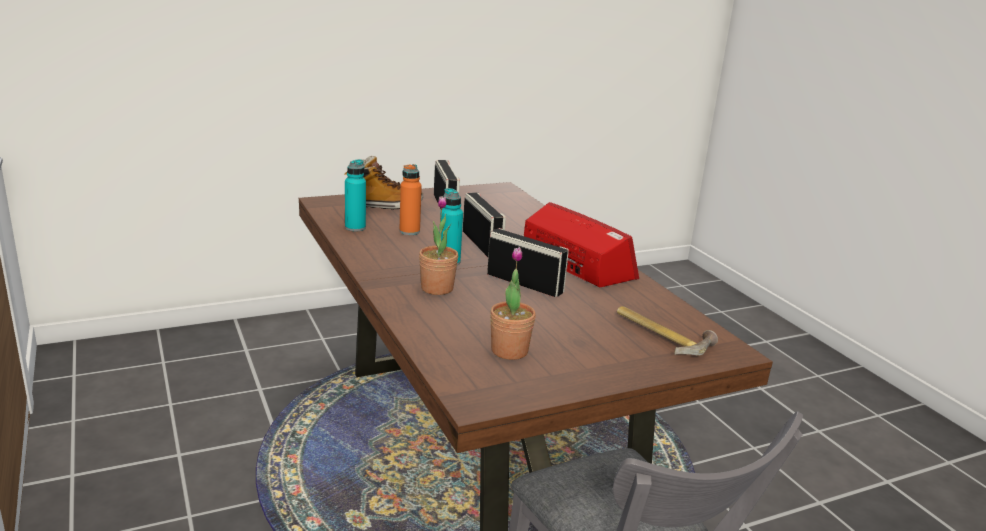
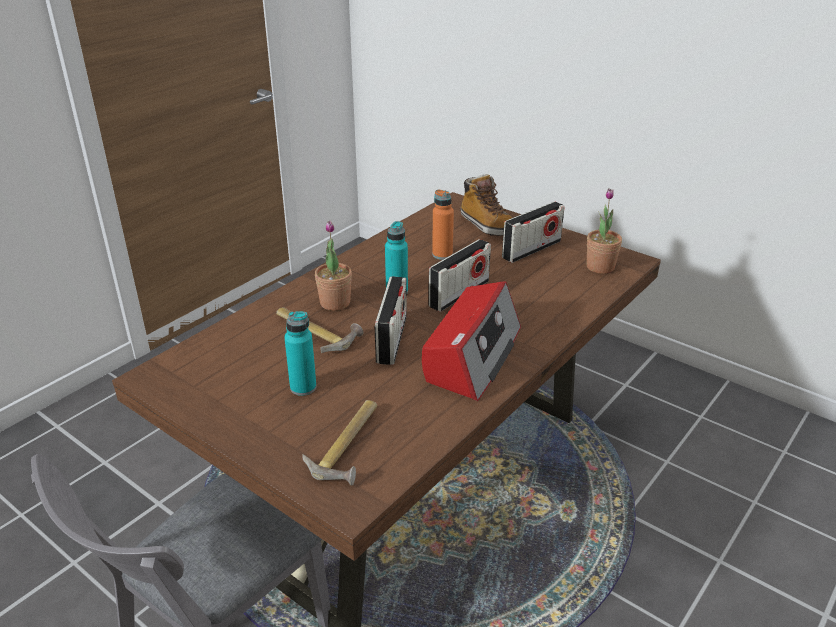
camera: 65 degrees right, 10 degrees up
turquoise bottle [345,159,366,231] -> turquoise bottle moved to [284,311,317,396]
potted plant [490,247,536,360] -> potted plant moved to [586,188,622,274]
none -> hammer [276,307,363,353]

